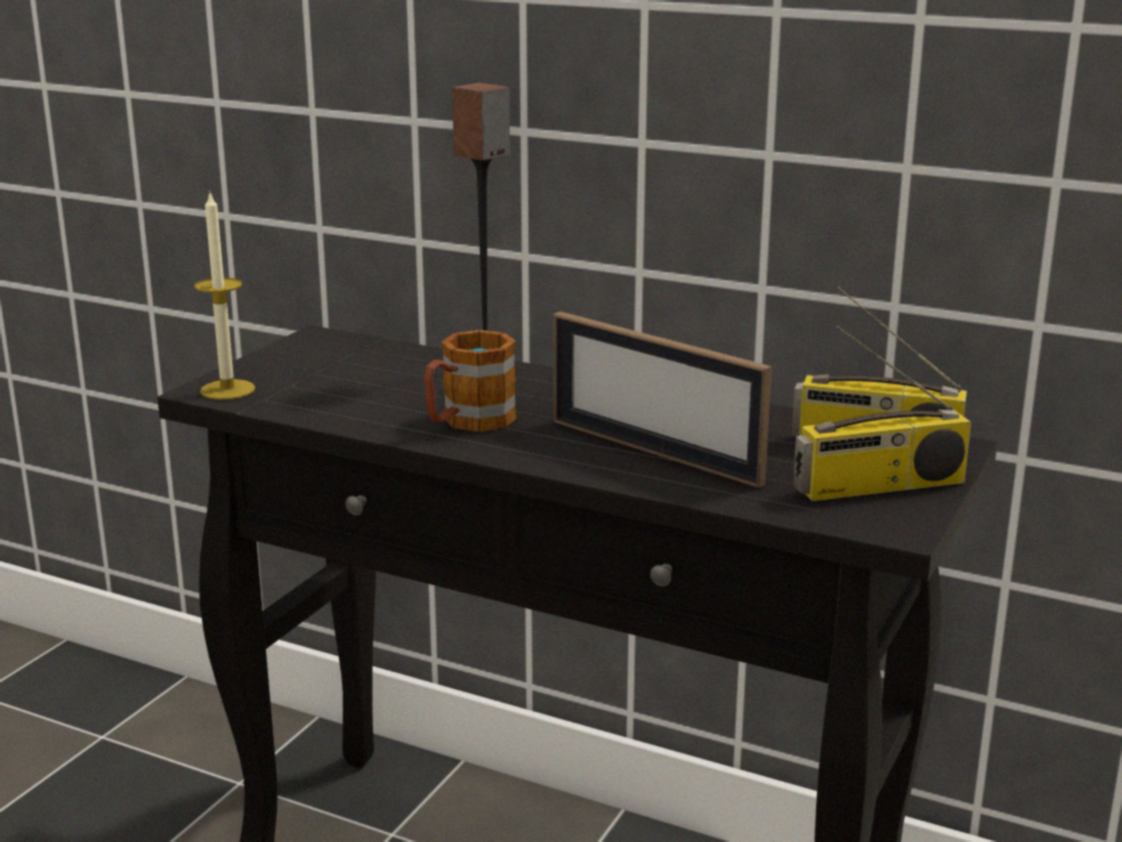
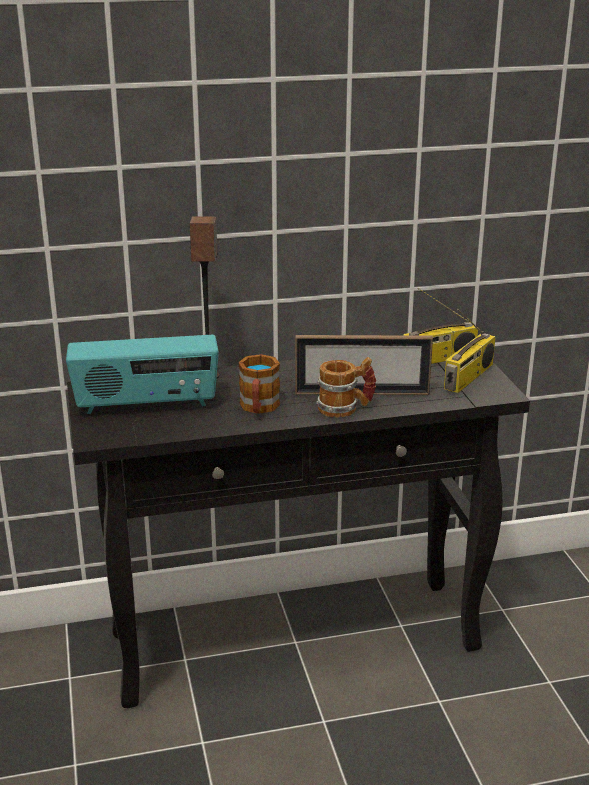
camera: 40 degrees left, 5 degrees up
candle [194,190,255,400] -> none
none -> radio [66,335,219,414]
none -> mug [316,357,376,418]

